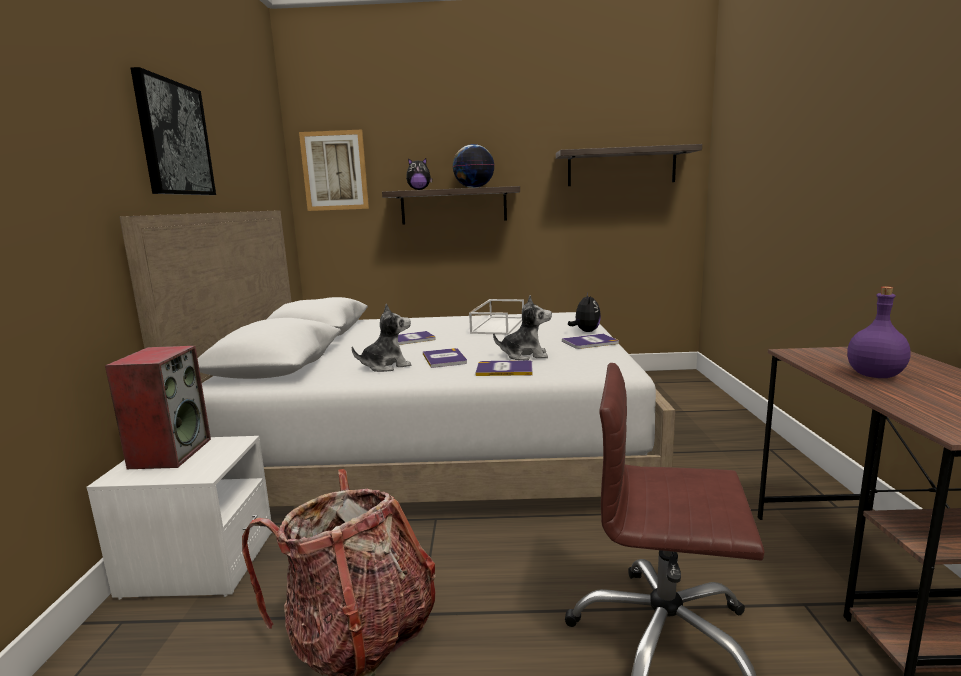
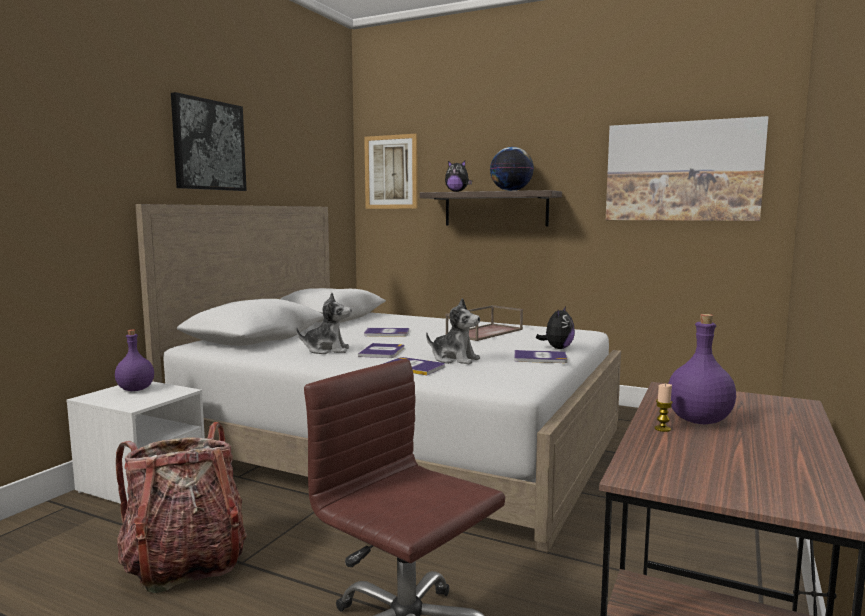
camera: 25 degrees right, 5 degrees down
speaker [105,346,211,469] -> purple bottle [115,330,154,391]
white tray [469,299,524,335] -> brown tray [445,305,523,341]
shelf [556,144,702,186] -> picture [606,116,769,221]
none -> candle [655,384,673,432]

